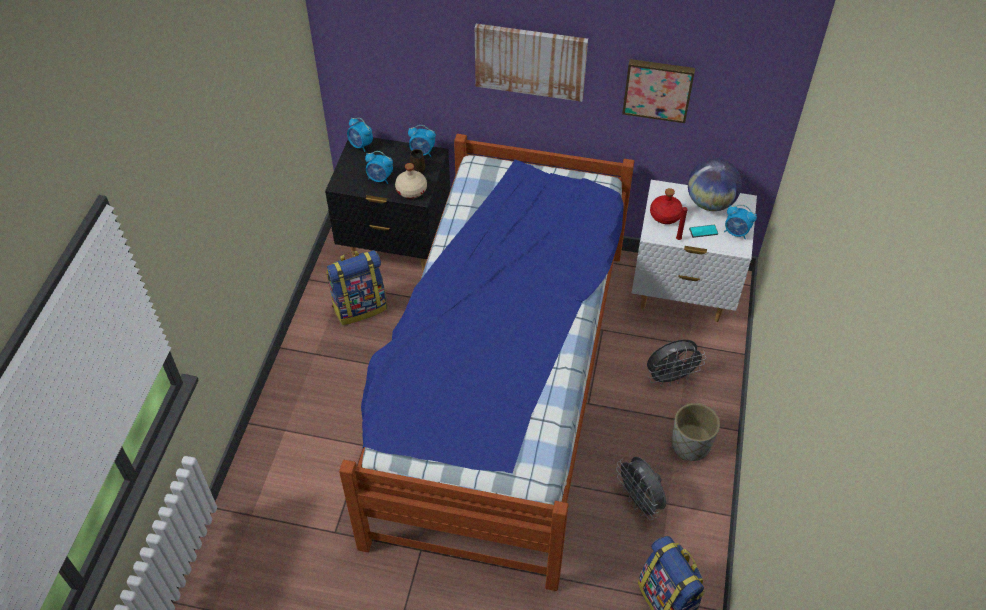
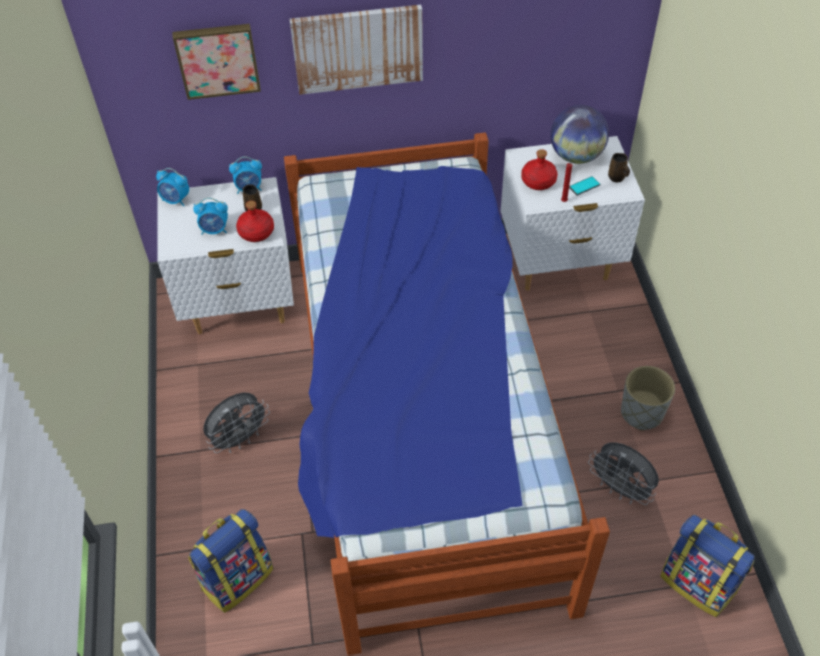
camera: 20 degrees left, 0 degrees up
black nightstand [325,138,450,272] -> white nightstand [157,177,294,334]
backpack [326,250,387,325] -> backpack moved to [188,509,273,613]
beige bottle [395,163,427,199] -> red bottle [236,201,274,242]
picture [622,59,695,123] -> picture moved to [173,24,261,100]
grey fan [647,339,706,387] -> grey fan moved to [203,393,270,453]
alarm clock [724,205,757,239] -> brown mug [608,153,630,183]

